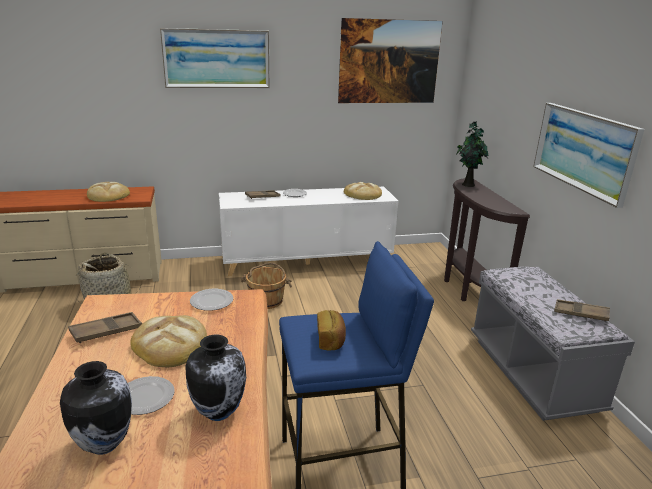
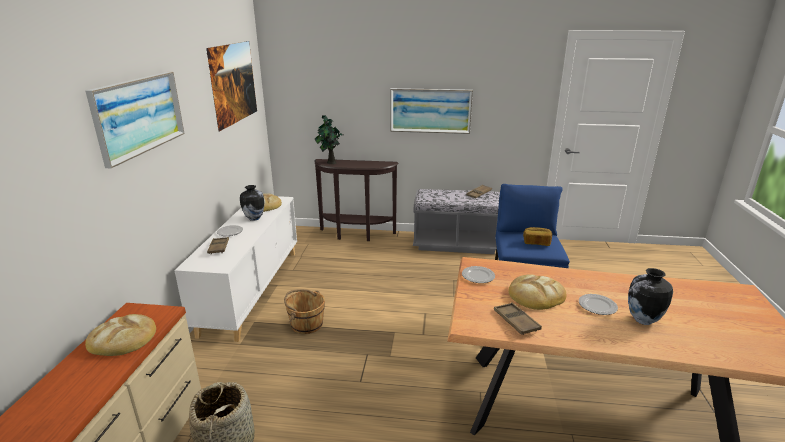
camera: 70 degrees left, 0 degrees up
vase [185,335,246,421] -> vase moved to [240,185,264,221]

